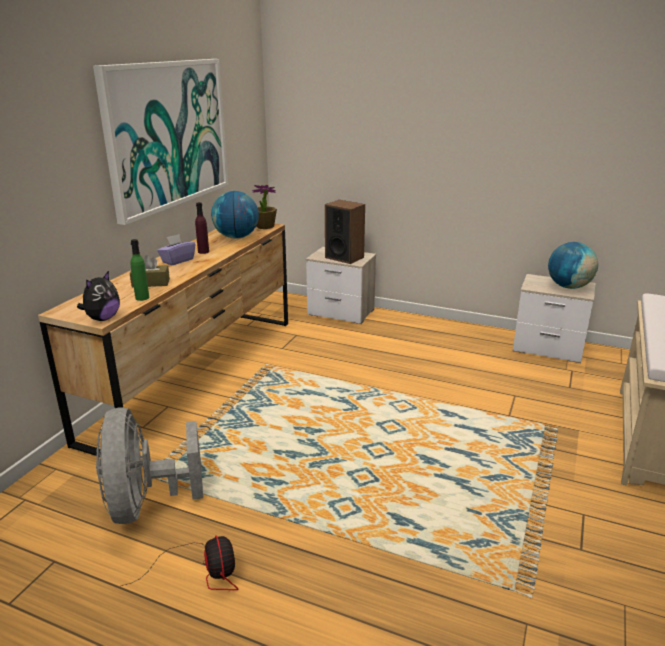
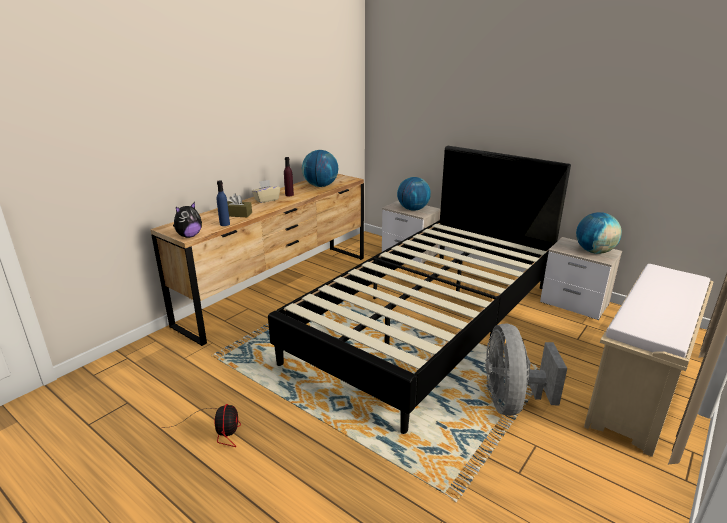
camera: 15 degrees right, 0 degrees up
picture [93,59,228,225] -> none
grey fan [96,407,203,524] -> grey fan moved to [485,323,567,416]
green bottle [131,239,149,301] -> blue bottle [217,180,230,226]
purple tissue box [157,234,196,265] -> beige tissue box [252,180,280,203]
potted plant [252,185,277,229] -> none
speaker [325,200,365,264] -> globe [397,177,431,211]
none -> black bed [268,146,571,434]

